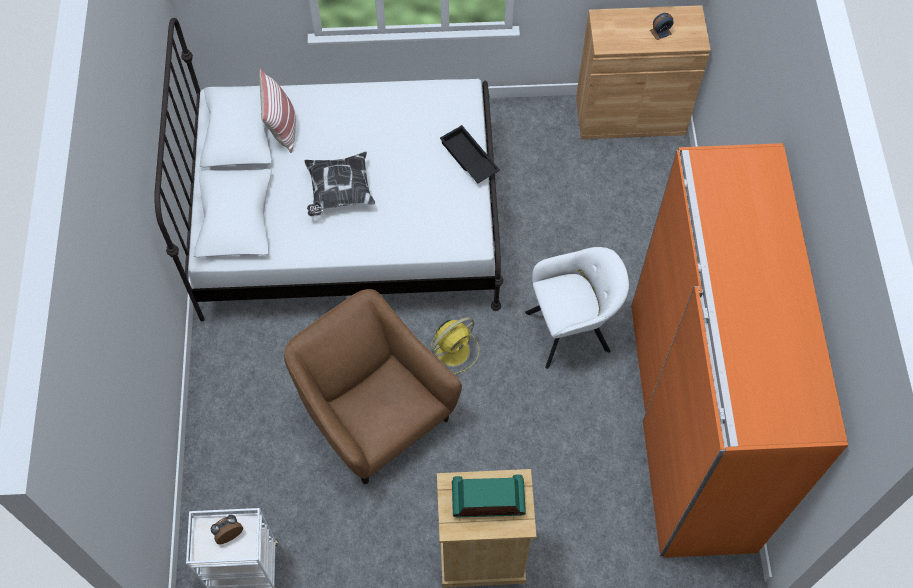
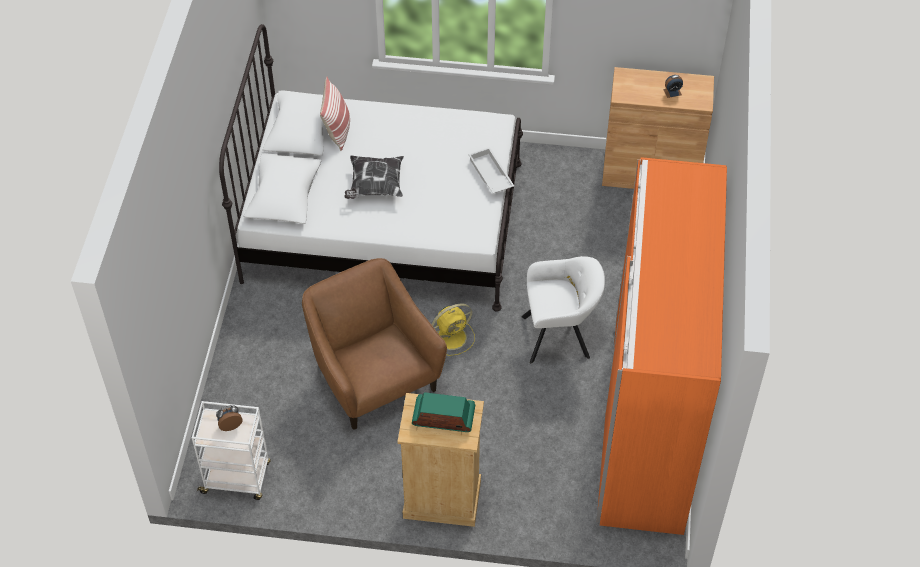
camera: 10 degrees right, 10 degrees down
black tray [440,125,500,183] -> white tray [468,147,514,194]

